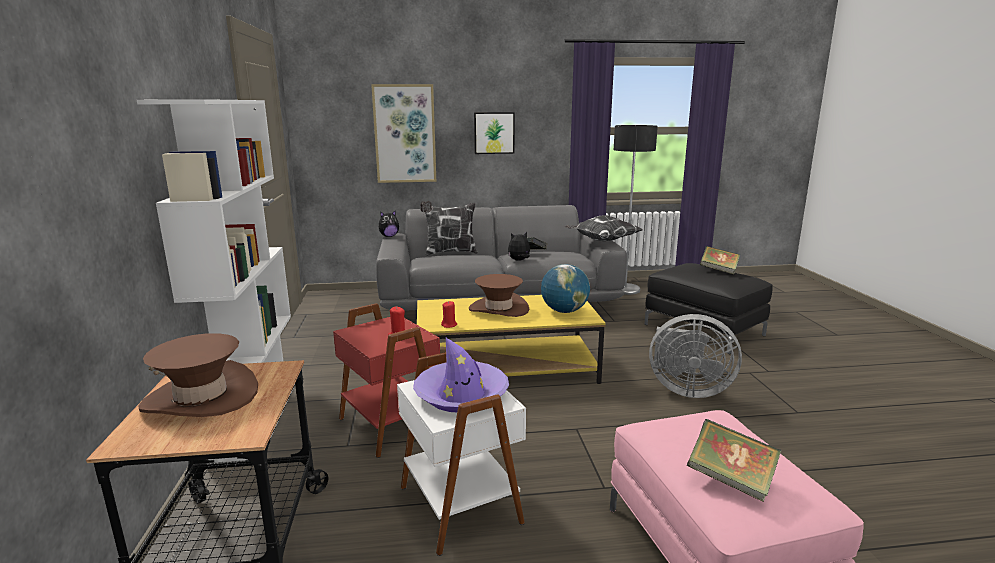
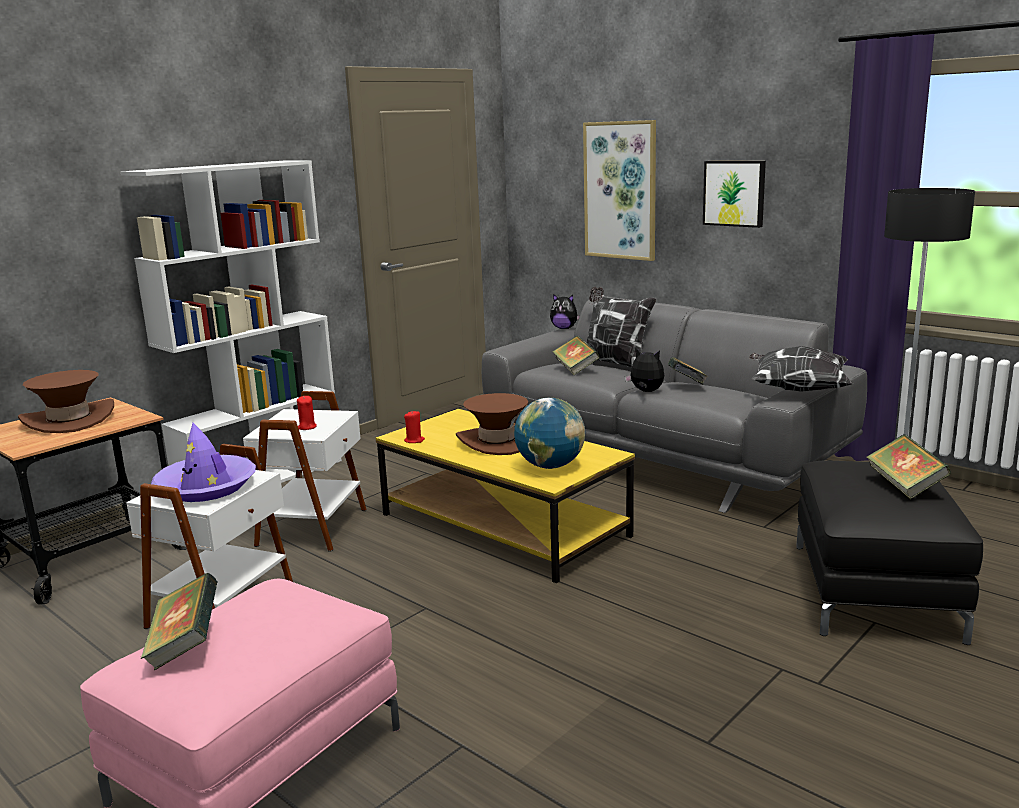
camera: 50 degrees right, 0 degrees up
red side table [333,303,440,458] -> white side table [243,391,367,552]
grey fan [649,314,742,398] -> none
none -> book [552,336,600,375]

